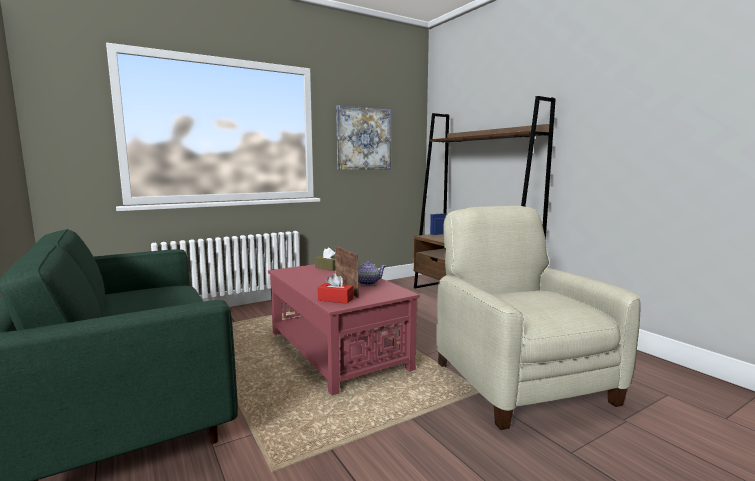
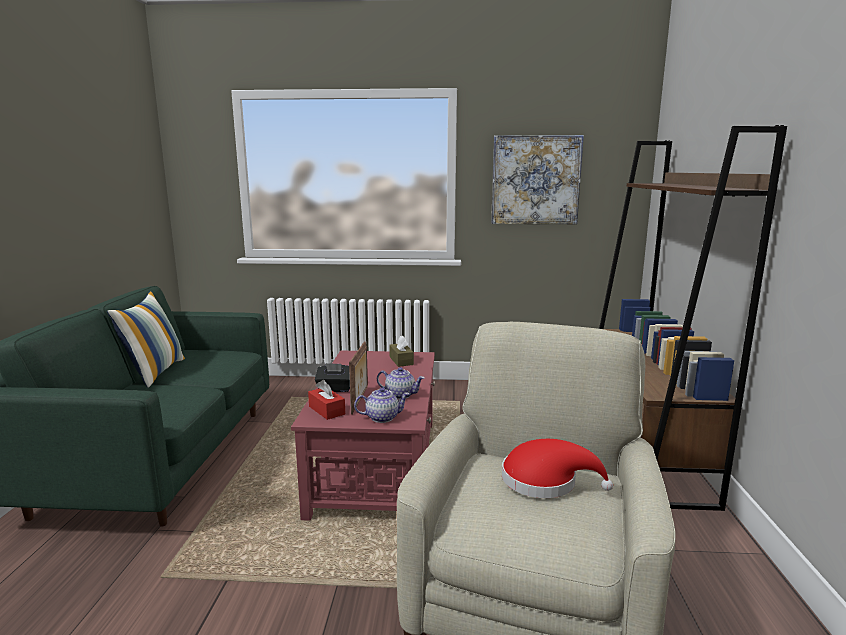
camera: 35 degrees right, 5 degrees up
none -> pillow [107,291,185,388]
none -> black tissue box [315,363,350,392]
none -> teapot [354,387,409,423]
none -> red hat [502,439,613,498]

